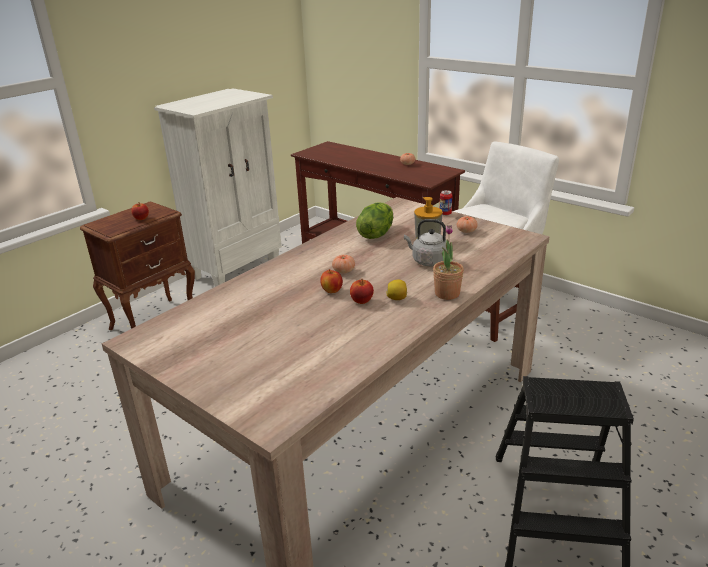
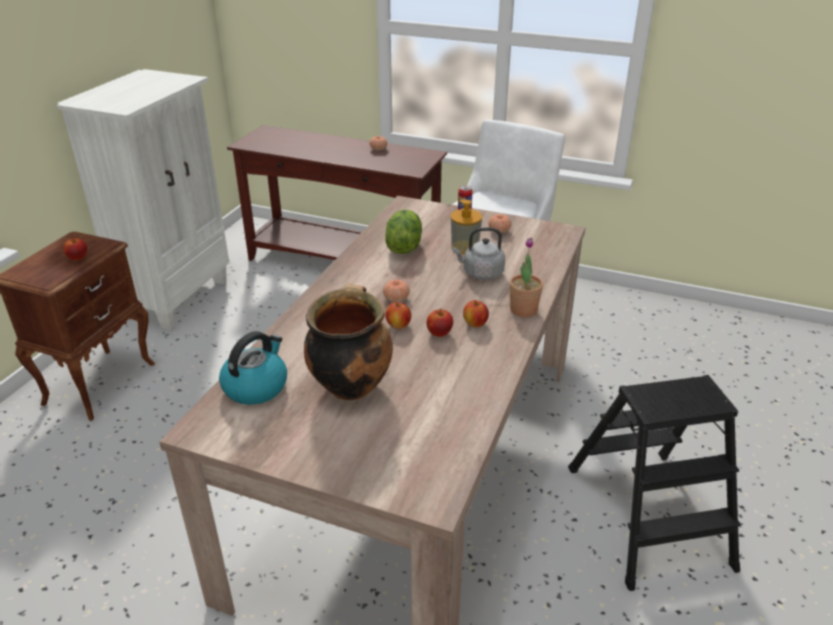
camera: 20 degrees left, 5 degrees up
lemon [386,280,407,300] -> apple [463,300,489,327]
none -> kettle [219,331,287,405]
none -> cooking pot [304,284,393,401]

